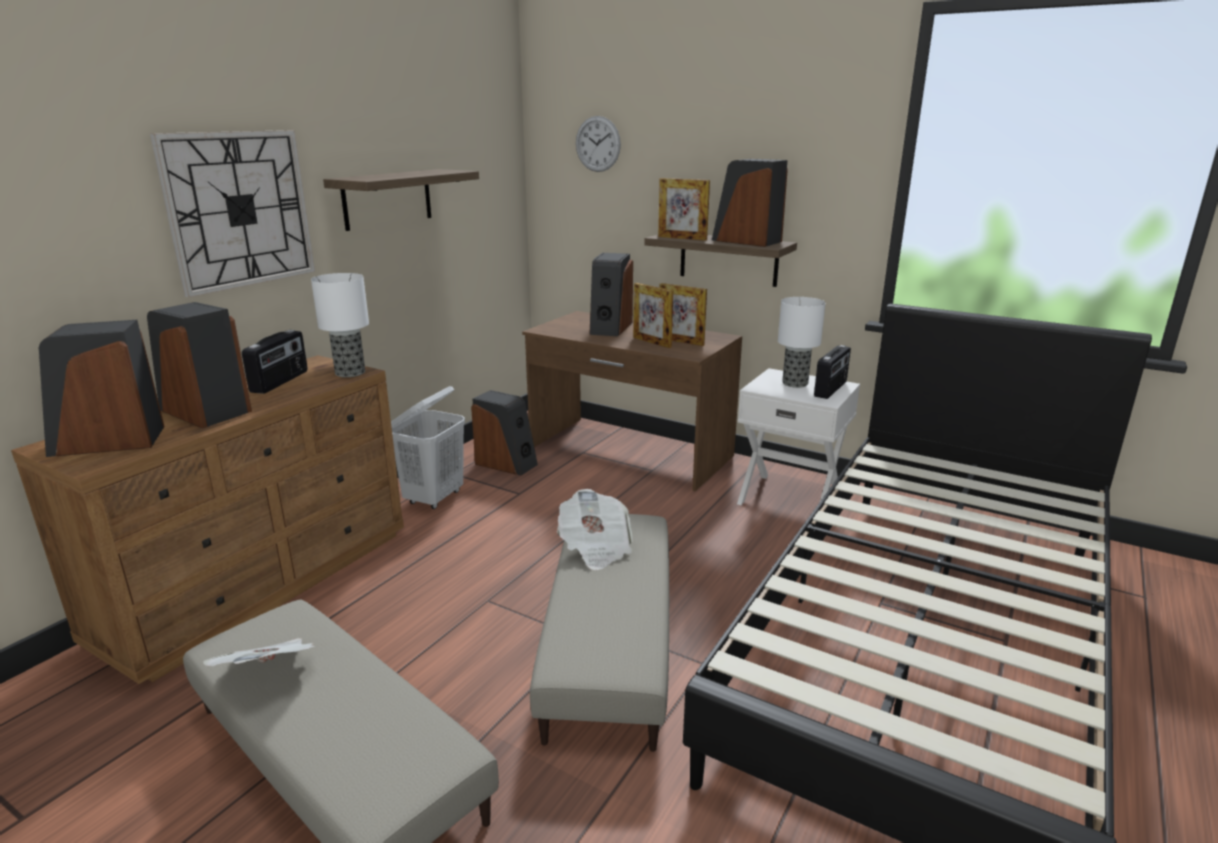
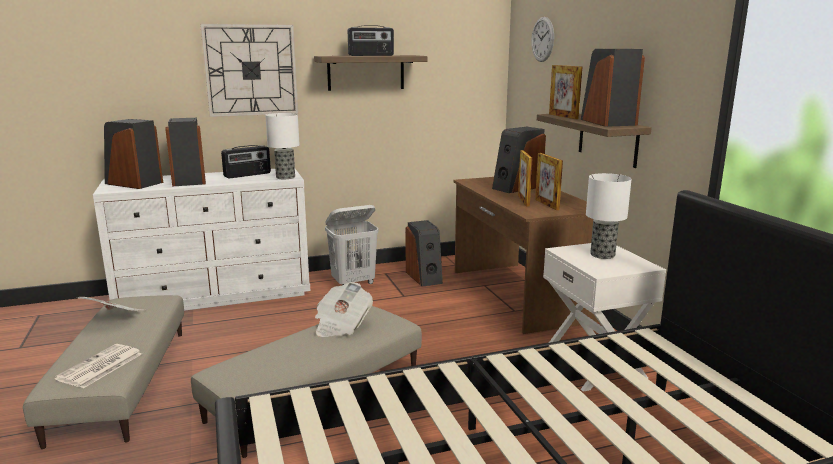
camera: 40 degrees right, 5 degrees down
brown dresser [11,355,404,684] -> white dresser [93,169,310,311]
radio [814,345,851,399] -> radio moved to [348,25,394,56]
none -> newspaper [54,344,142,388]

